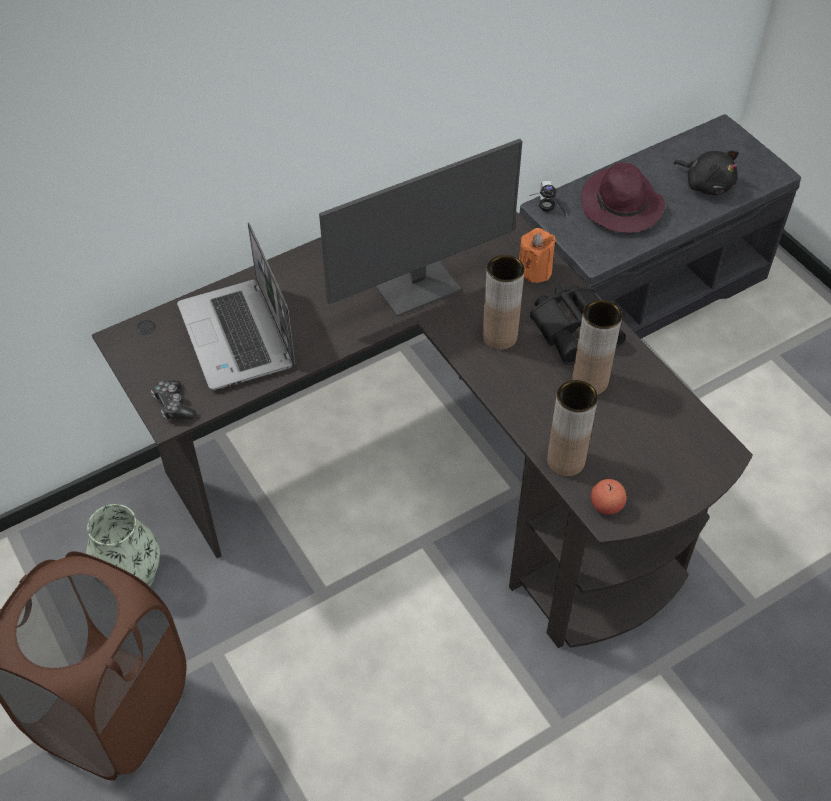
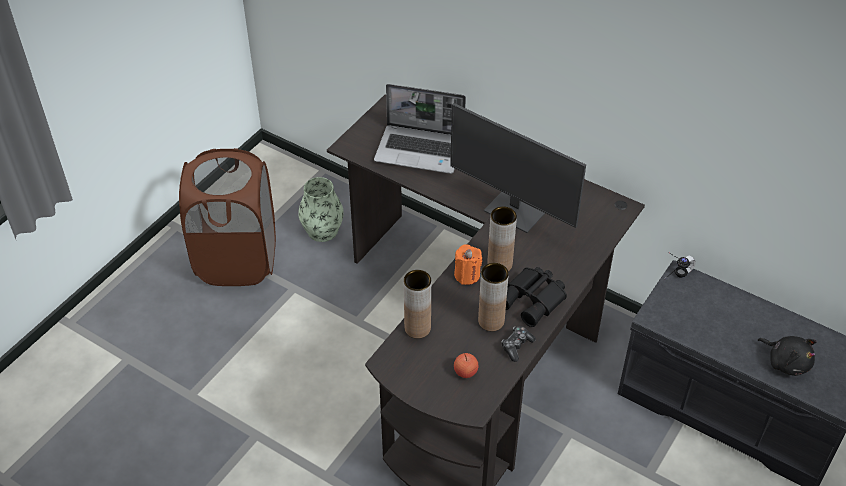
camera: 65 degrees right, 5 degrees down
game controller [151,380,197,420] -> game controller moved to [501,326,536,362]
laptop [177,222,295,390] -> laptop turned 120 degrees counterclockwise [374,84,466,174]
orange candle [519,228,556,283] -> orange candle moved to [454,245,482,285]
purple hat [581,162,665,233] -> none
apple [591,479,627,515] -> apple moved to [454,353,479,378]
black plush toy [674,150,739,195] -> black plush toy turned 60 degrees counterclockwise [758,336,817,376]

